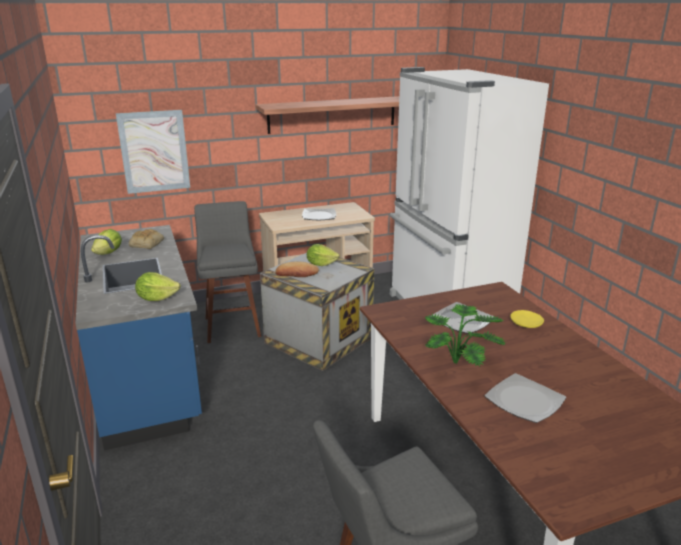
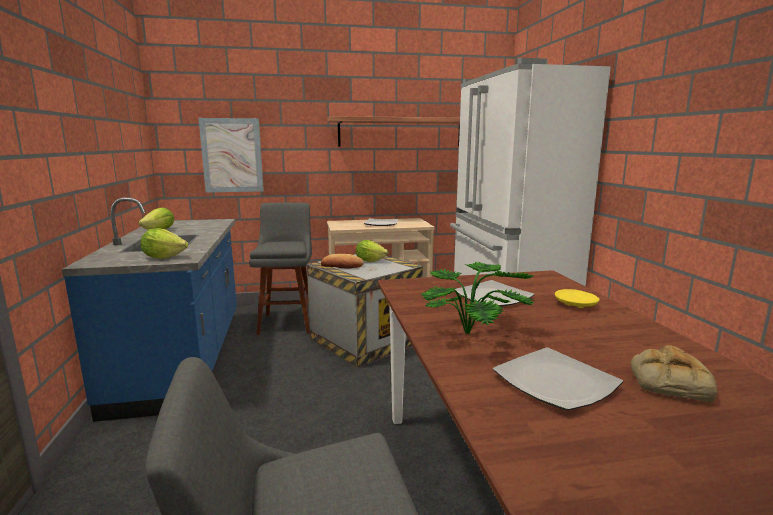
camera: 10 degrees right, 10 degrees down
bread [129,229,164,249] -> bread moved to [631,345,717,402]

